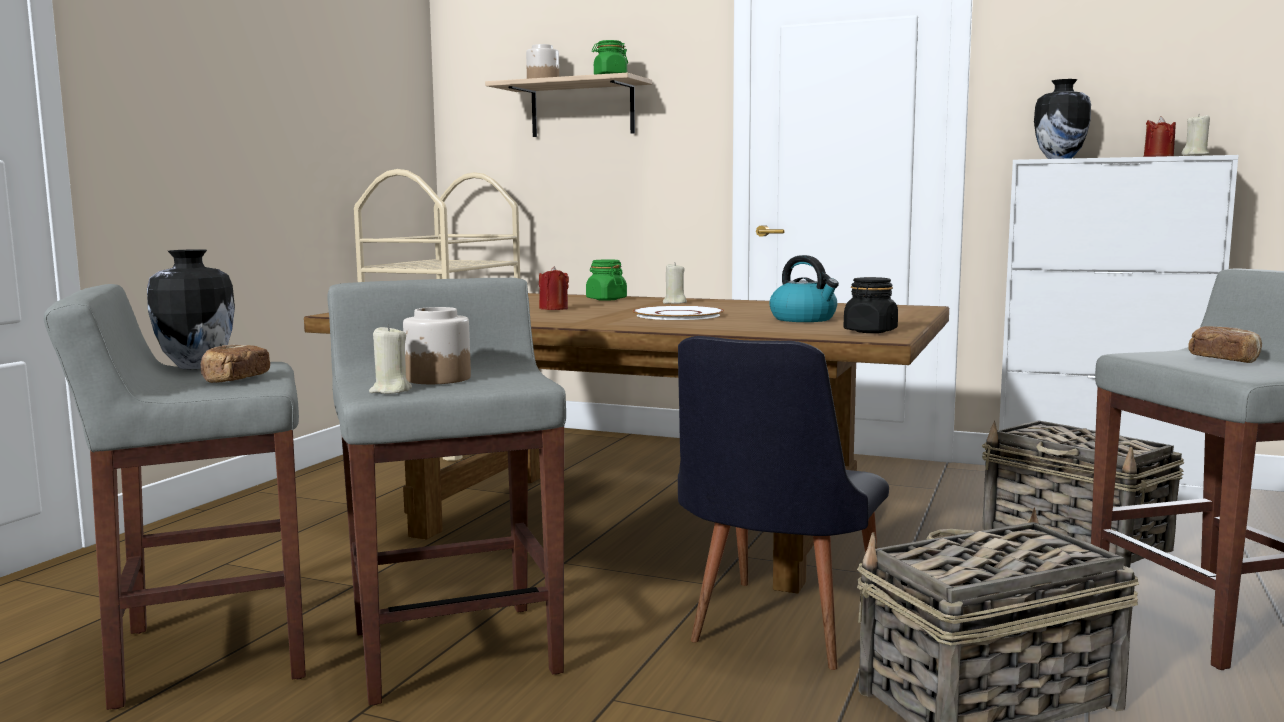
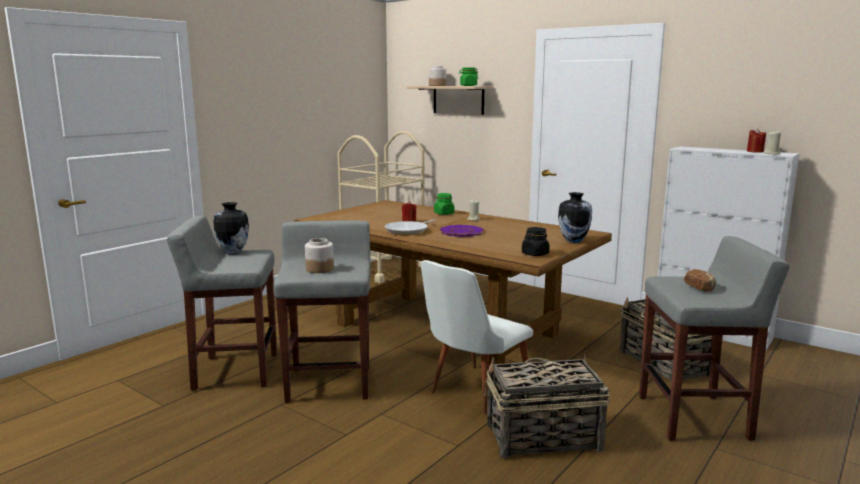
camera: 15 degrees right, 5 degrees up
bread [200,345,270,383] -> none
beige candle [369,325,412,394] -> none
white plate [633,306,724,320] -> purple plate [439,225,485,237]
black chair [678,336,889,670] -> white chair [421,260,533,414]
kettle [769,255,839,322] -> none
vase [1034,79,1091,159] -> vase moved to [558,192,592,243]
none -> frying pan [385,219,436,235]

